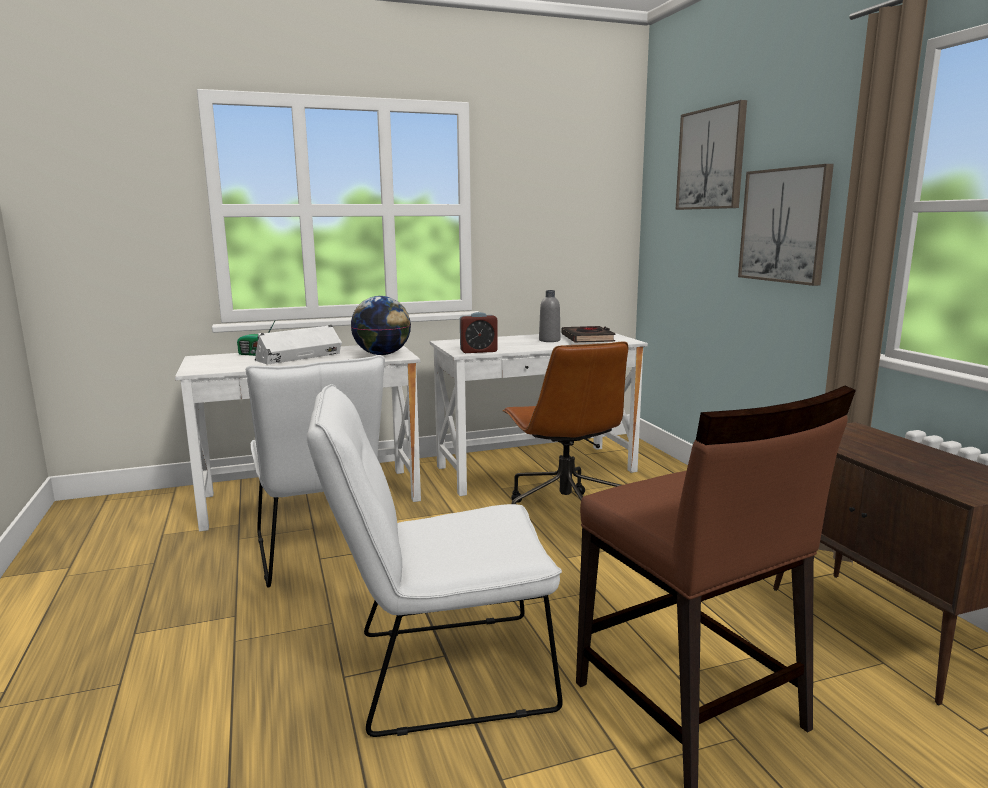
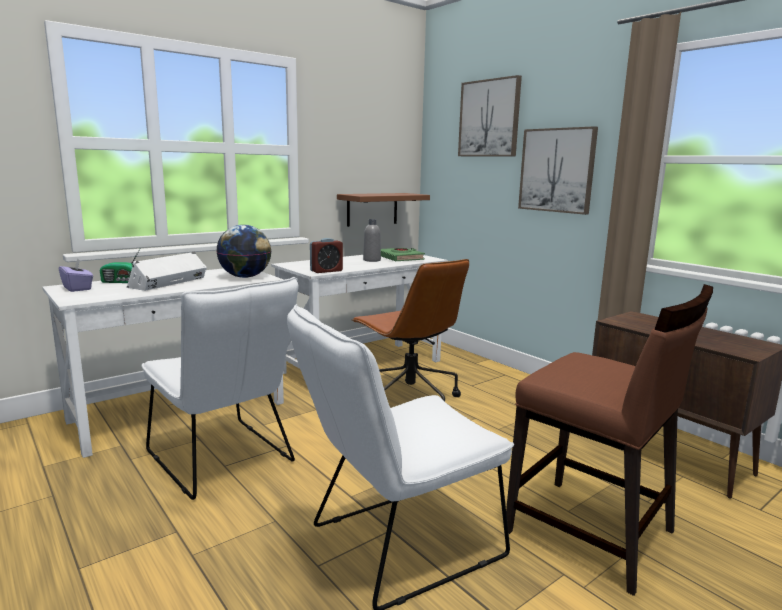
camera: 20 degrees left, 0 degrees up
black book [561,326,616,343] -> green book [381,248,425,261]
none -> purple tissue box [59,258,93,292]
none -> brown shelf [337,193,430,227]

